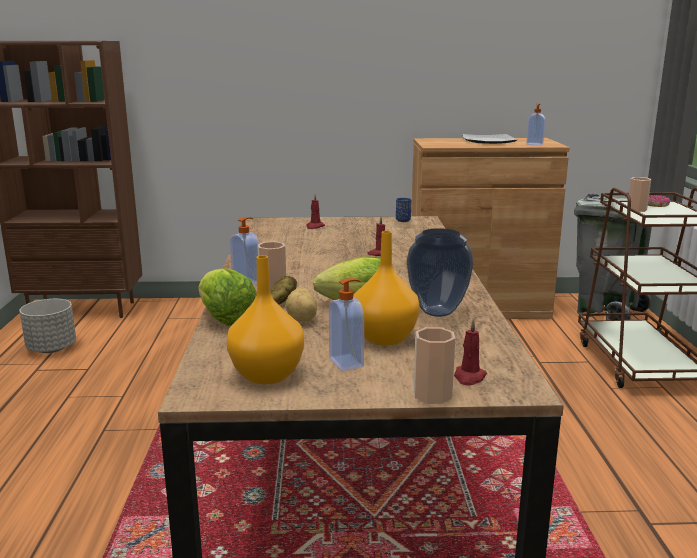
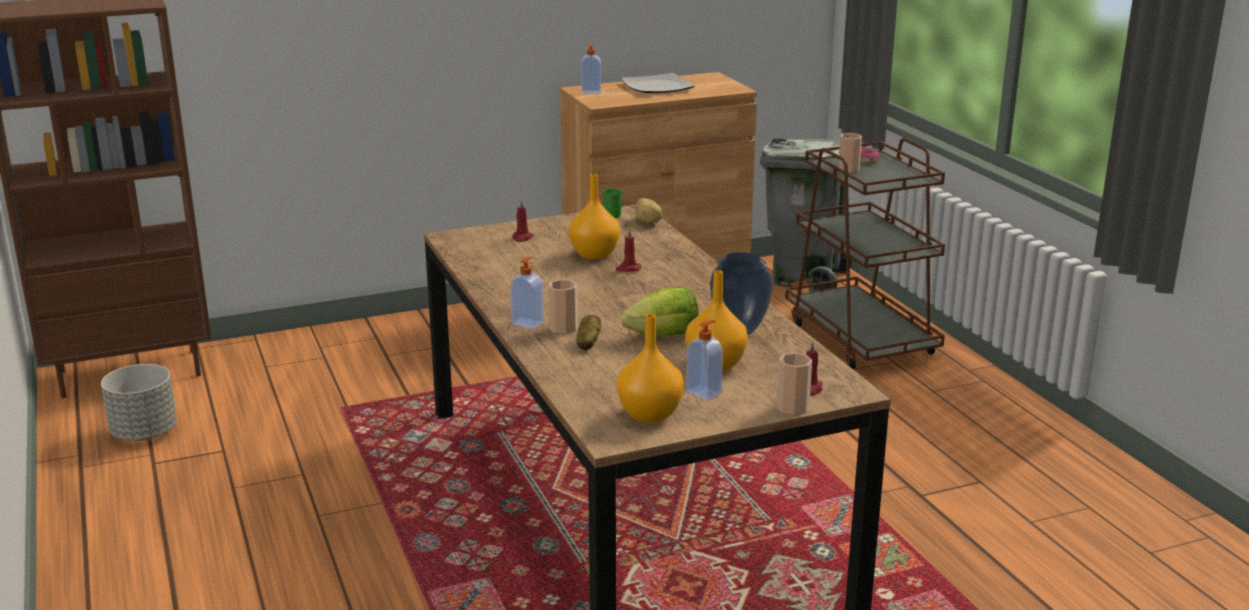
camera: 20 degrees left, 5 degrees up
lettuce [198,268,257,326] -> none
potato [285,287,317,322] -> potato moved to [635,198,663,224]
blue cup [396,198,411,222] -> green cup [604,189,621,218]
soap dispenser [526,104,545,145] -> soap dispenser moved to [581,44,601,94]
none -> orange vase [569,174,620,259]

